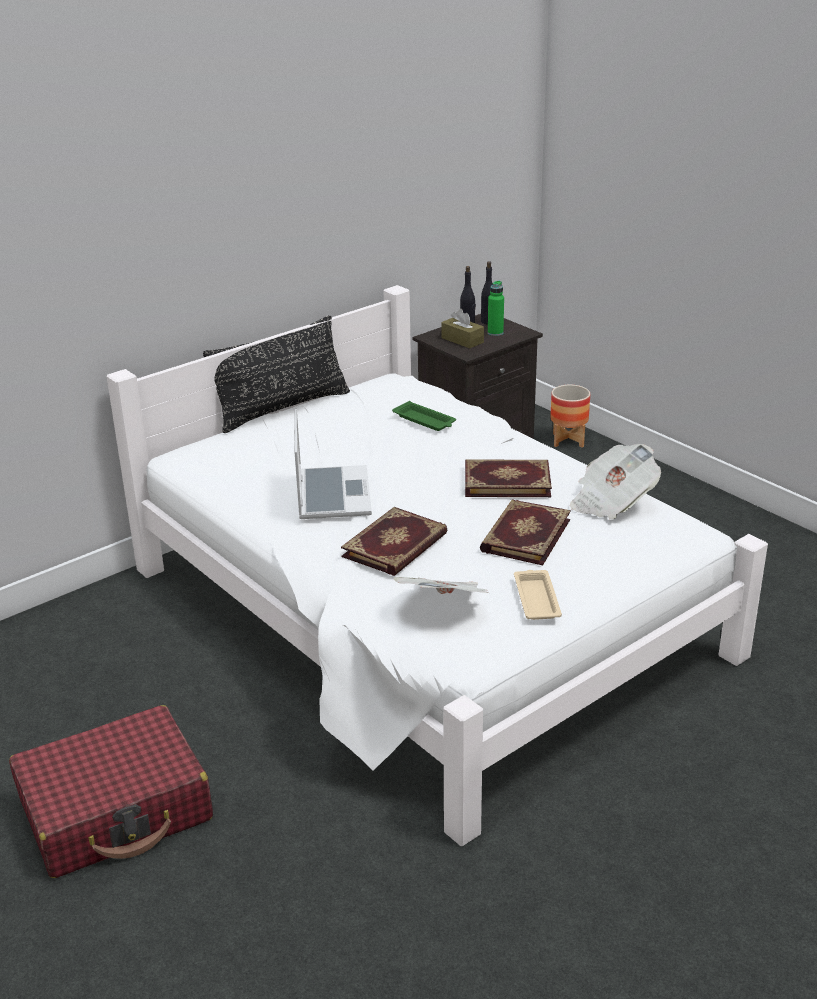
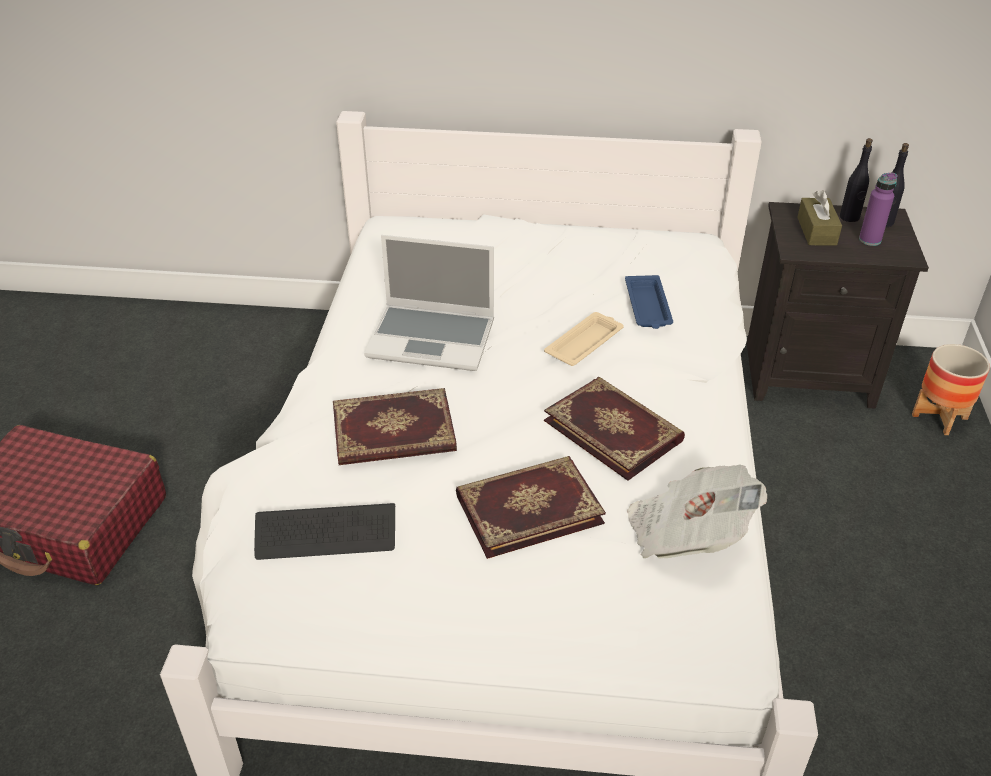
camera: 45 degrees right, 10 degrees up
black pillow [203,315,350,433] -> none
laptop [294,409,372,519] -> laptop turned 60 degrees clockwise [364,235,494,371]
green tray [392,401,456,431] -> blue tray [625,275,673,329]
newspaper [394,577,489,594] -> keyboard [254,503,395,560]
green bottle [488,281,504,336] -> purple bottle [859,173,898,246]
beige tray [514,570,562,620] -> beige tray moved to [544,312,624,366]

